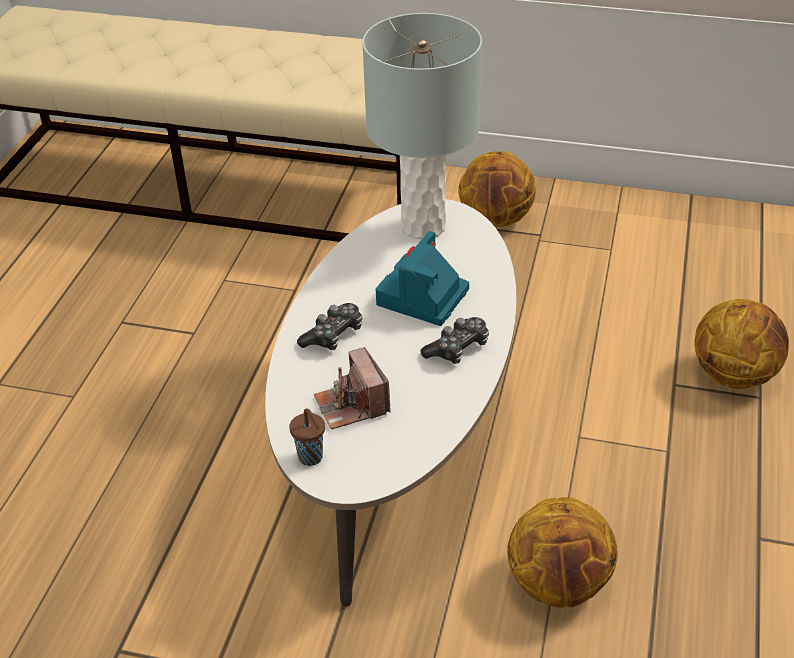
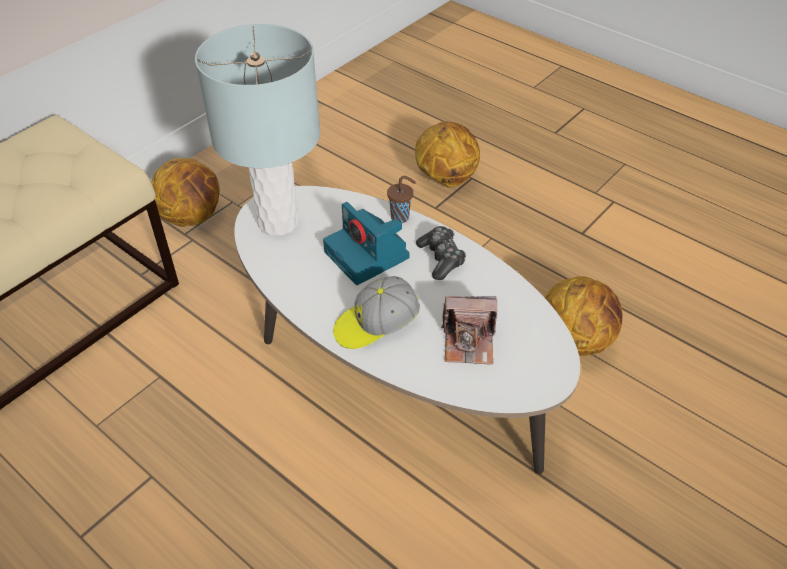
camera: 65 degrees left, 5 degrees up
brown cup [289,408,325,466] -> brown cup moved to [387,176,416,223]
game controller [297,303,363,350] -> cap [333,276,420,349]

